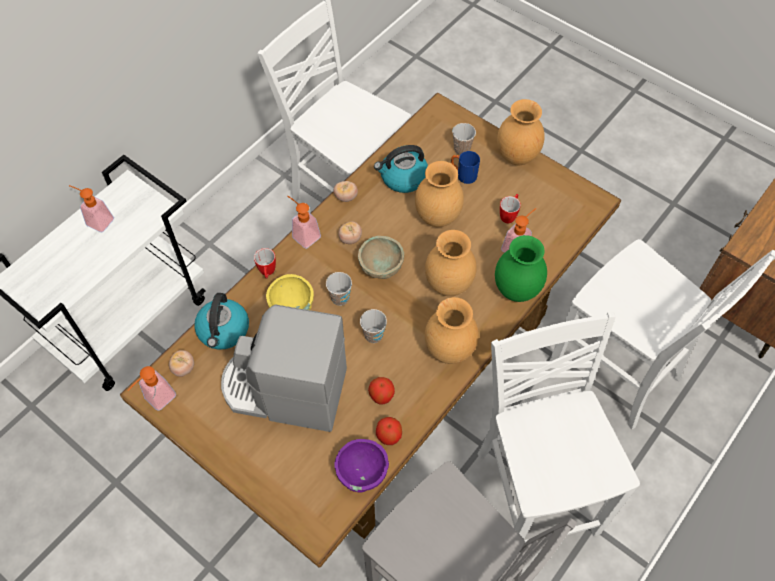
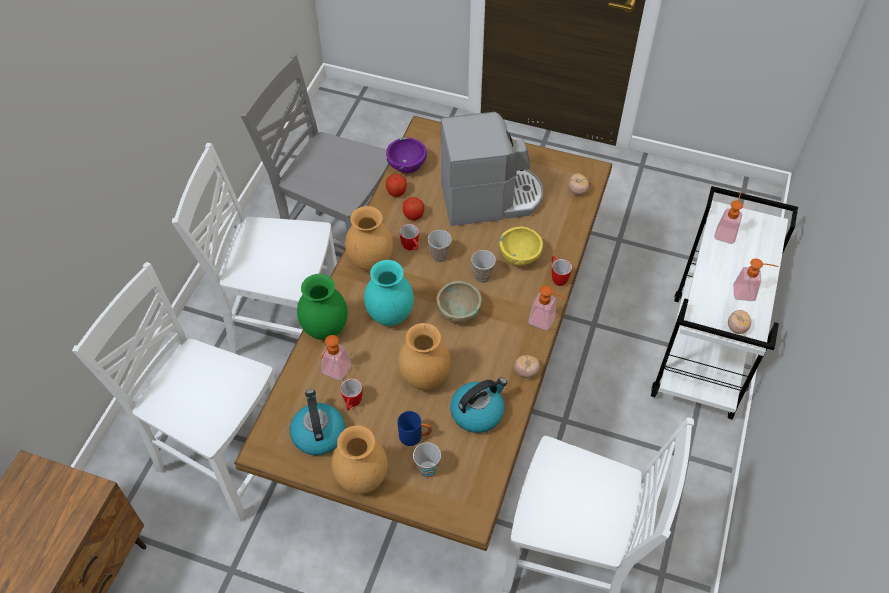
camera: 160 degrees right, 5 degrees down
soap dispenser [128,366,176,411] -> soap dispenser moved to [714,191,743,244]
kettle [194,293,249,349] -> kettle moved to [290,389,345,455]
tomato [338,222,362,244] -> tomato moved to [728,310,751,334]
brown vase [425,230,477,296] -> turquoise vase [364,260,414,326]
white chair [478,312,640,542] -> white chair turned 135 degrees clockwise [172,143,337,354]
none -> mug [399,224,419,250]

